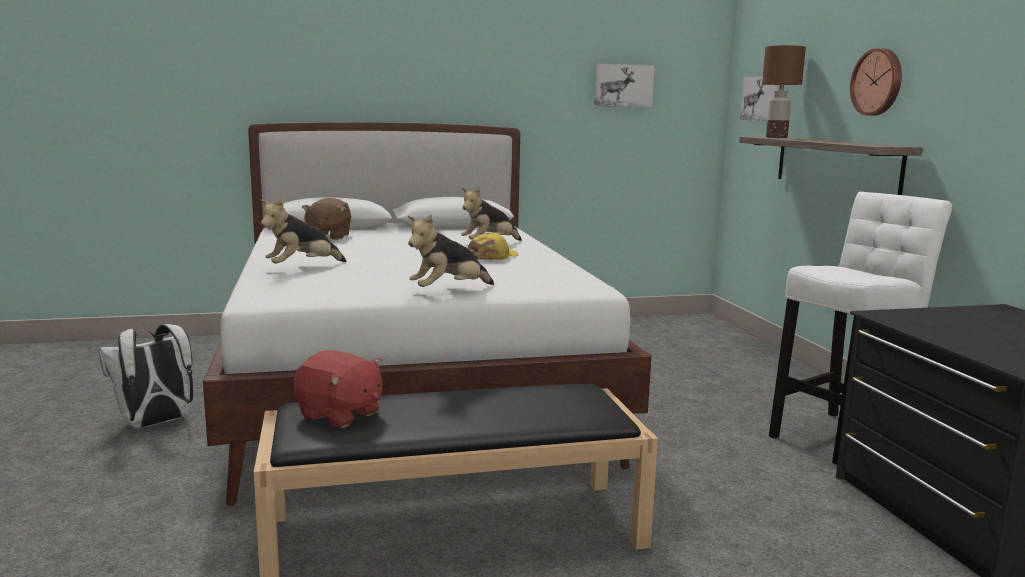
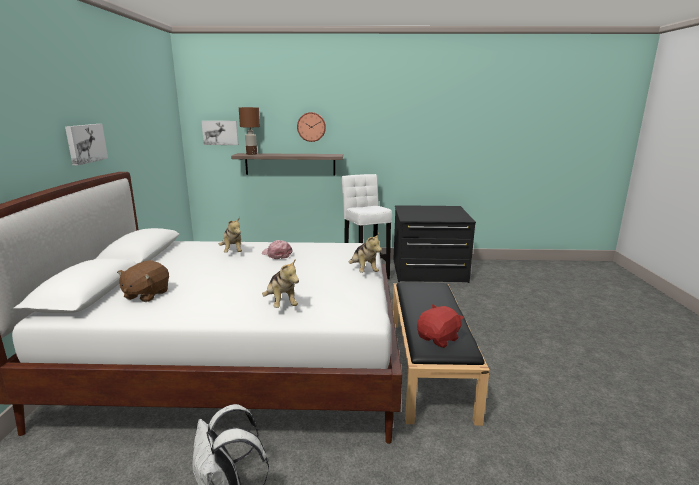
camera: 75 degrees left, 5 degrees up
brown plush toy [302,198,351,240] -> brown plush toy turned 90 degrees clockwise [117,260,169,302]
yellow cap [467,232,518,260] -> pink cap [262,240,293,259]
picture [594,64,654,108] -> picture moved to [65,124,108,166]

